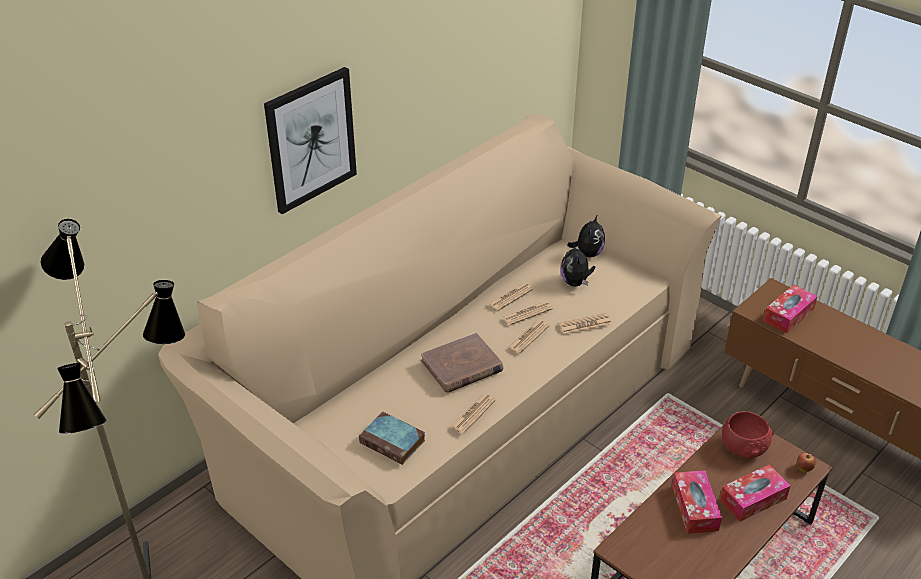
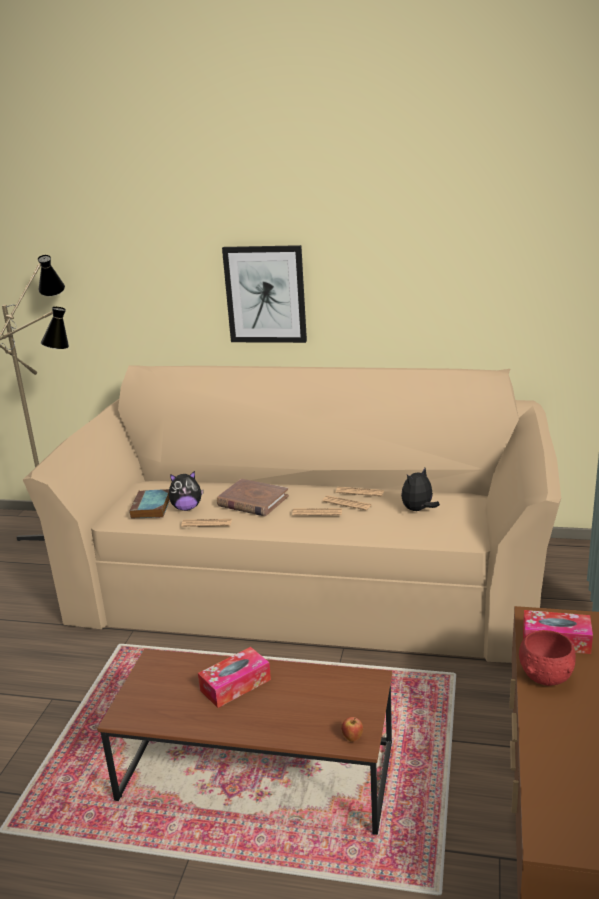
camera: 60 degrees right, 15 degrees down
newspaper [559,313,612,334] -> none
plush toy [567,216,605,257] -> plush toy moved to [169,471,204,511]
tissue box [720,465,791,522] -> none
red bowl [722,411,774,458] -> red bowl moved to [519,630,576,686]

